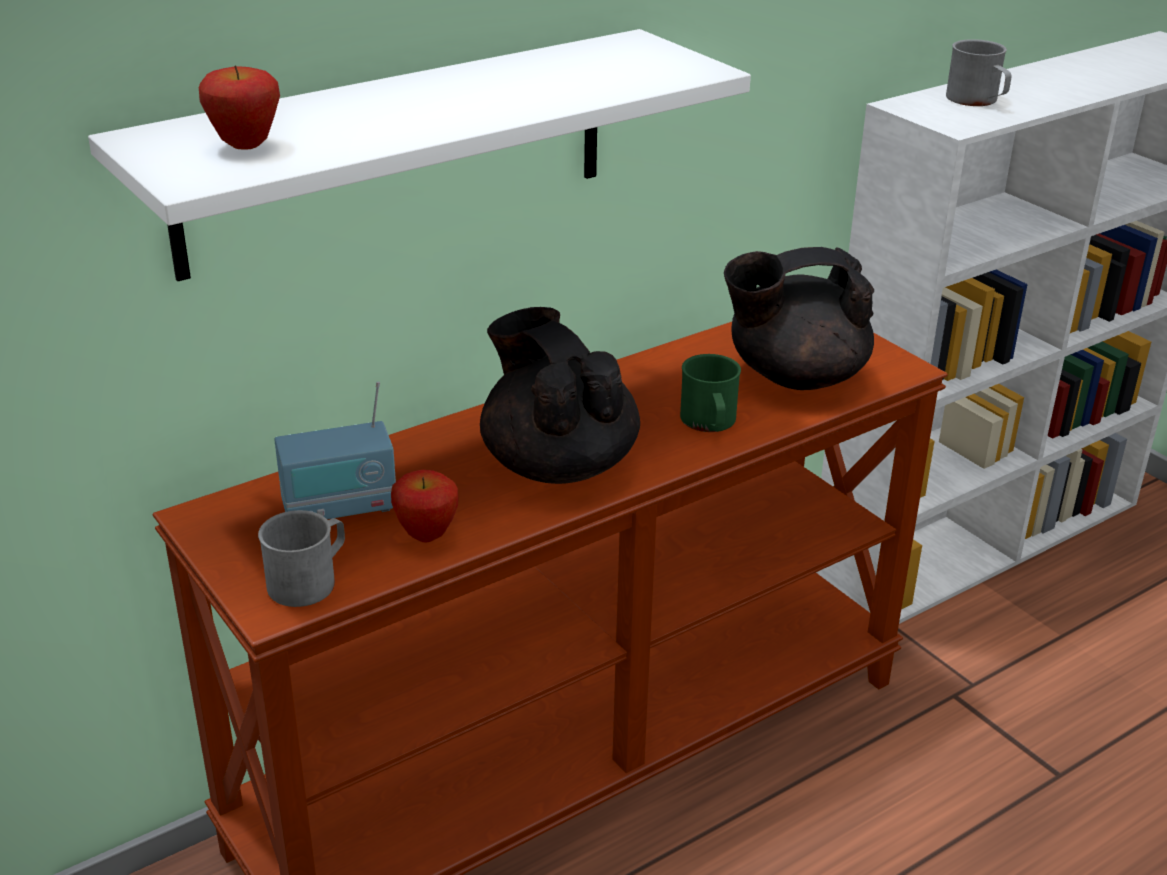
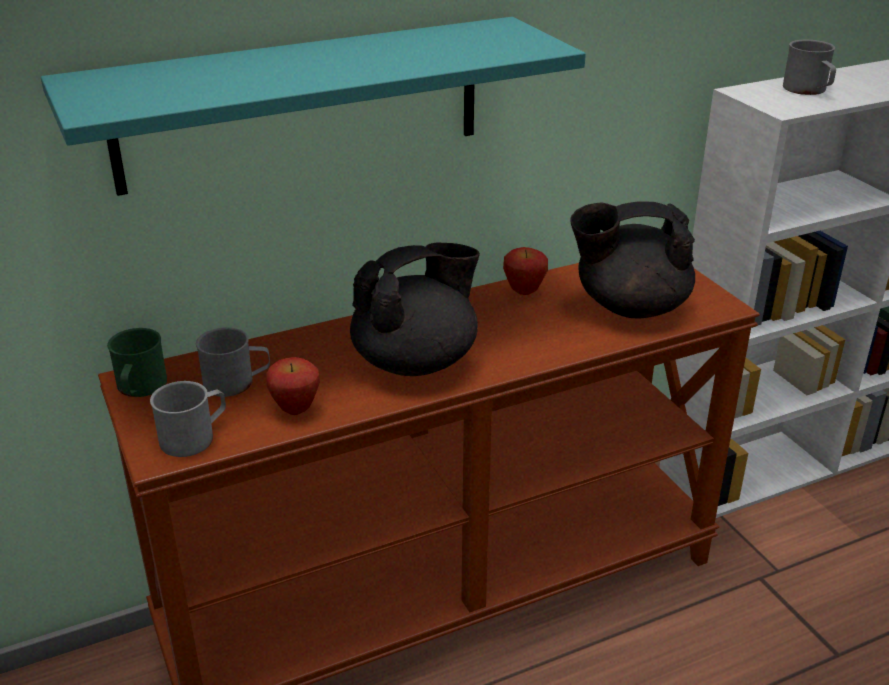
camera: 10 degrees right, 0 degrees up
white shelf [88,29,751,281] -> turquoise shelf [41,17,586,196]
apple [199,65,280,150] -> apple moved to [503,247,548,295]
radio [274,381,396,519] -> grey mug [196,327,270,397]
black teapot [480,307,640,484] -> black teapot turned 75 degrees clockwise [350,243,480,376]
green mug [680,354,741,432] -> green mug moved to [107,328,167,397]

